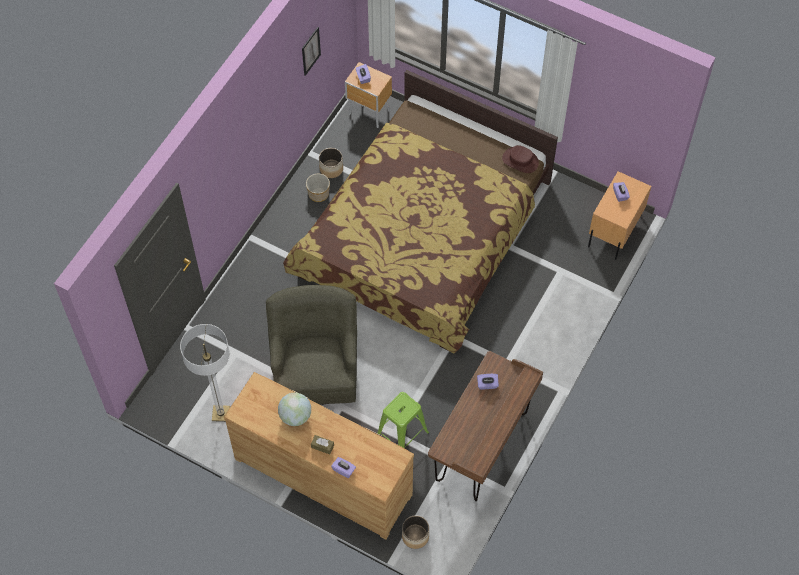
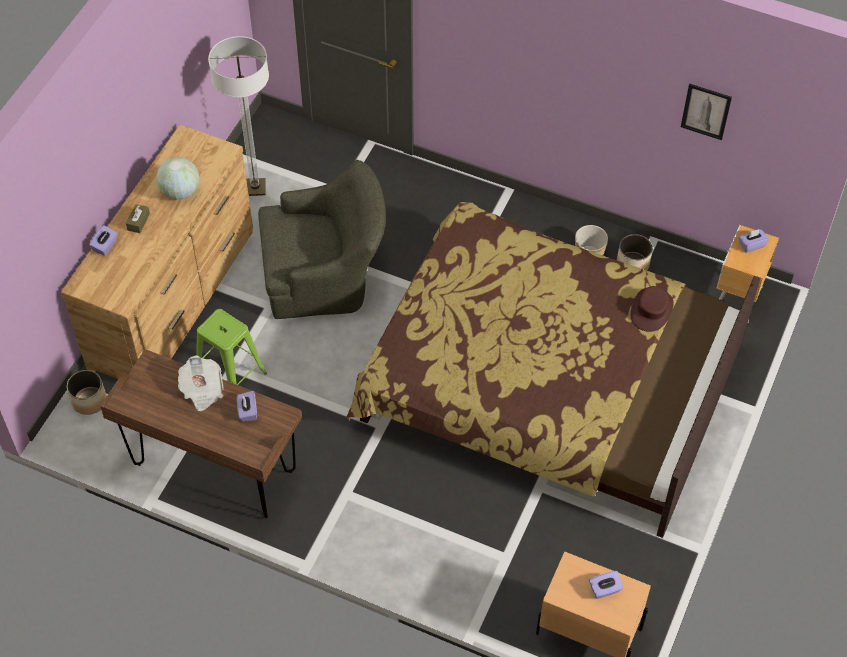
camera: 85 degrees right, 5 degrees down
brown hat [502,145,539,173] -> brown hat moved to [630,286,674,332]
none -> newspaper [178,355,223,411]

